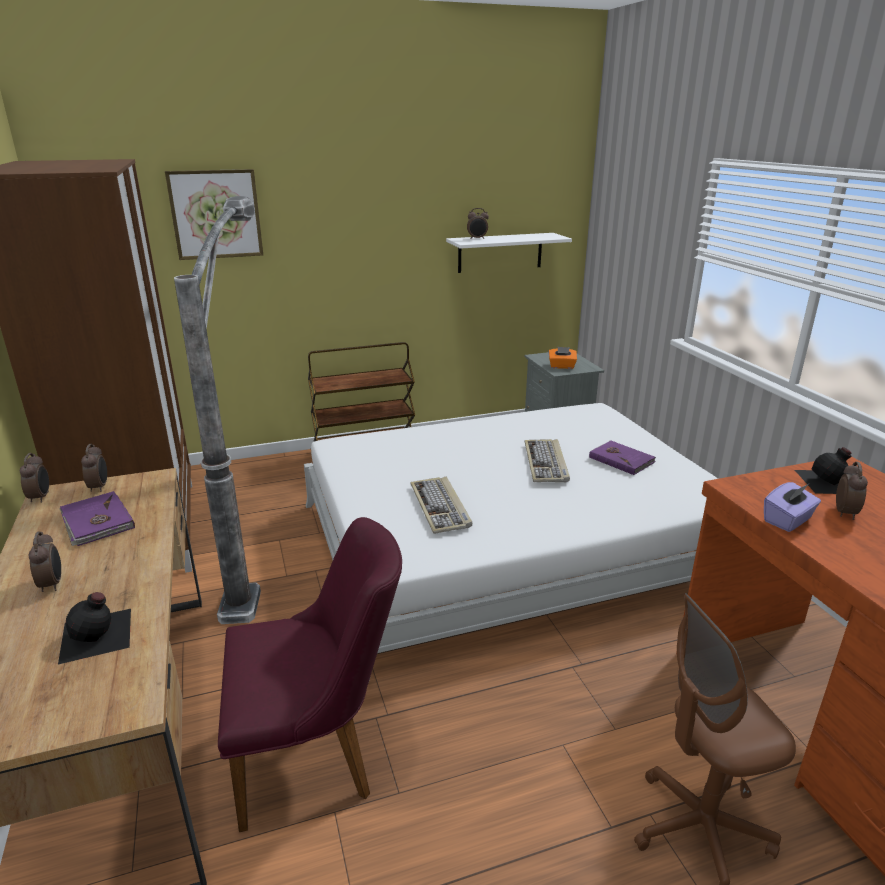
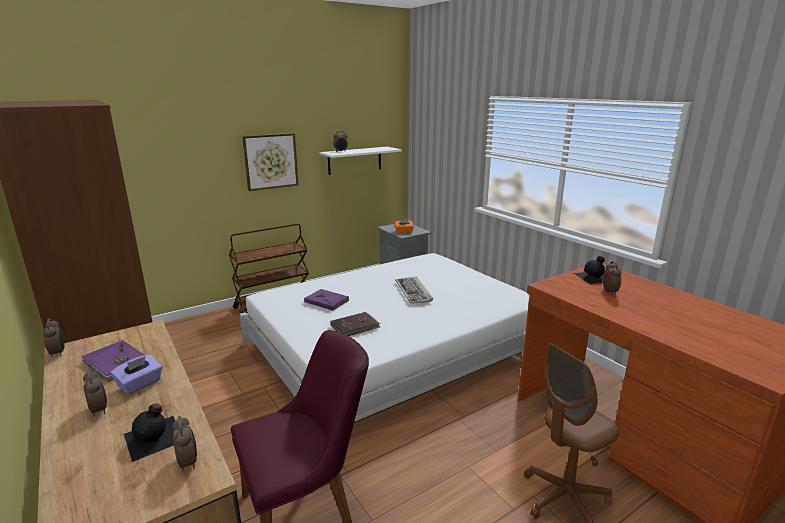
camera: 15 degrees left, 5 degrees down
alarm clock [81,444,107,492] -> alarm clock moved to [173,416,197,471]
picture [165,169,263,260] -> picture moved to [242,133,299,191]
floor lamp [174,196,261,624] -> none
keyboard [411,477,472,534] -> brown book [330,312,380,336]
purple book [589,441,656,475] -> purple book moved to [304,289,350,310]
purple tissue box [764,482,821,532] -> purple tissue box moved to [110,354,162,395]

